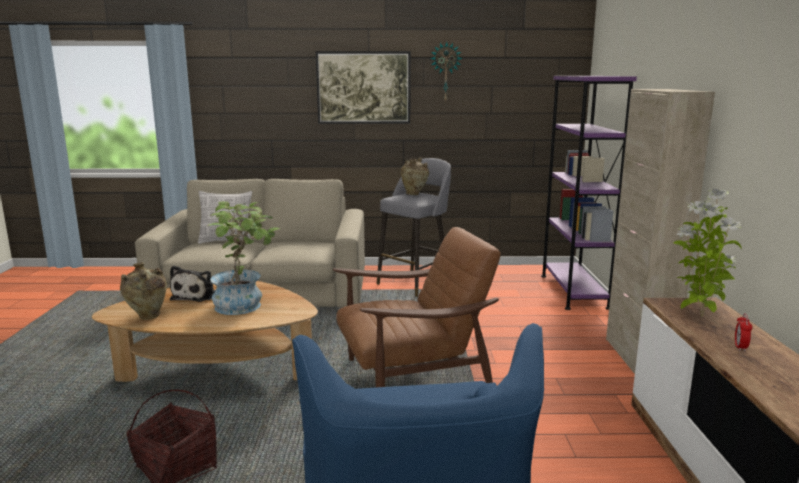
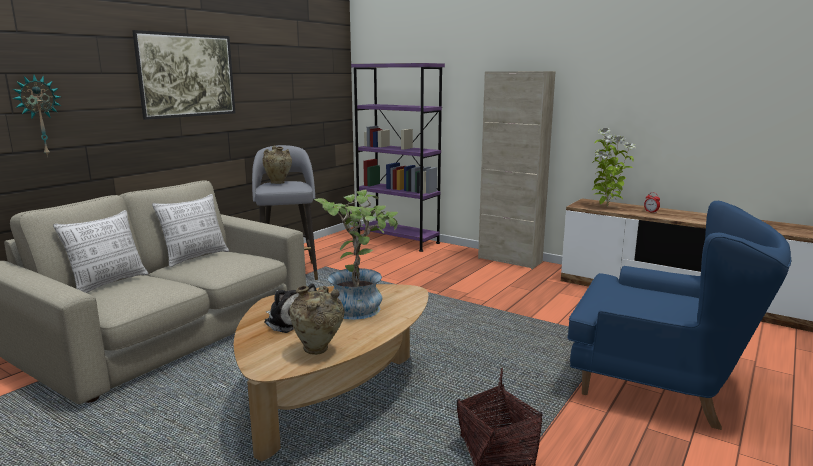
camera: 55 degrees left, 0 degrees up
brown armchair [333,227,501,387] -> none
wall clock [430,42,463,102] -> wall clock moved to [12,75,61,157]
none -> pillow [152,194,229,267]

